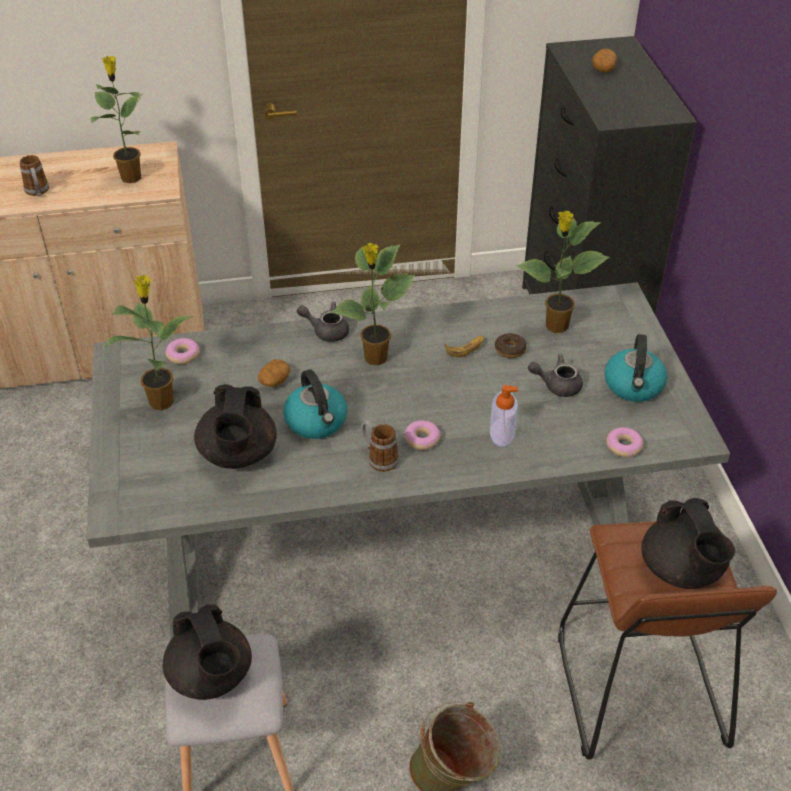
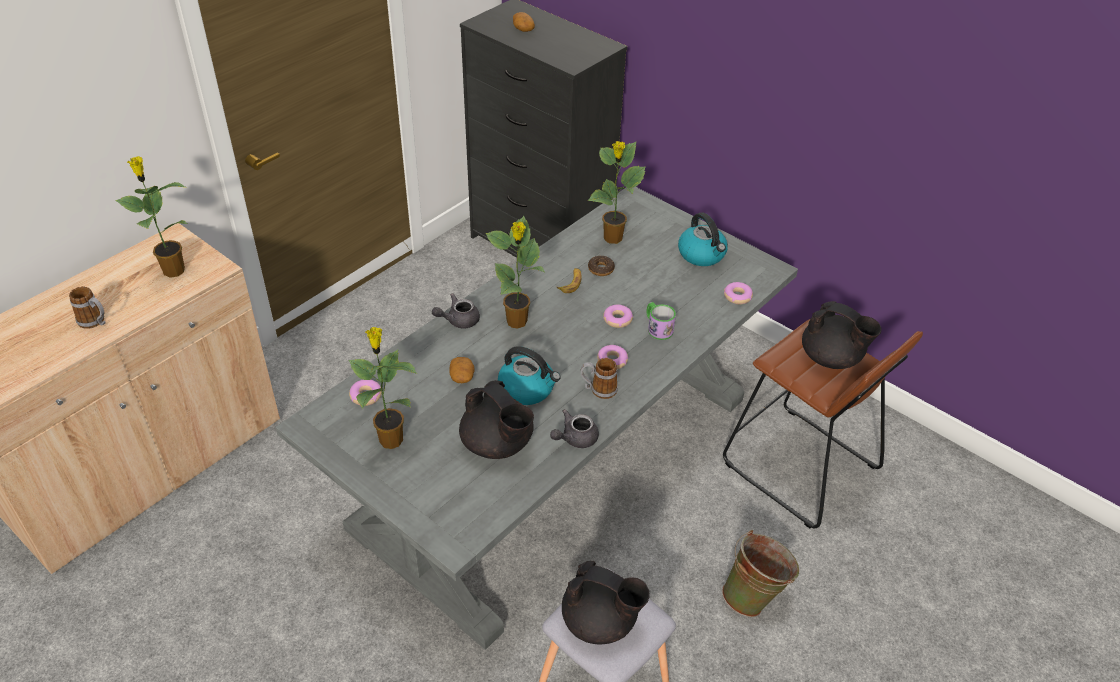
camera: 40 degrees left, 0 degrees up
soap dispenser [490,385,518,447] -> mug [646,302,676,340]
grey teapot [528,354,583,397] -> grey teapot moved to [550,409,599,448]
none -> donut [603,305,633,328]

